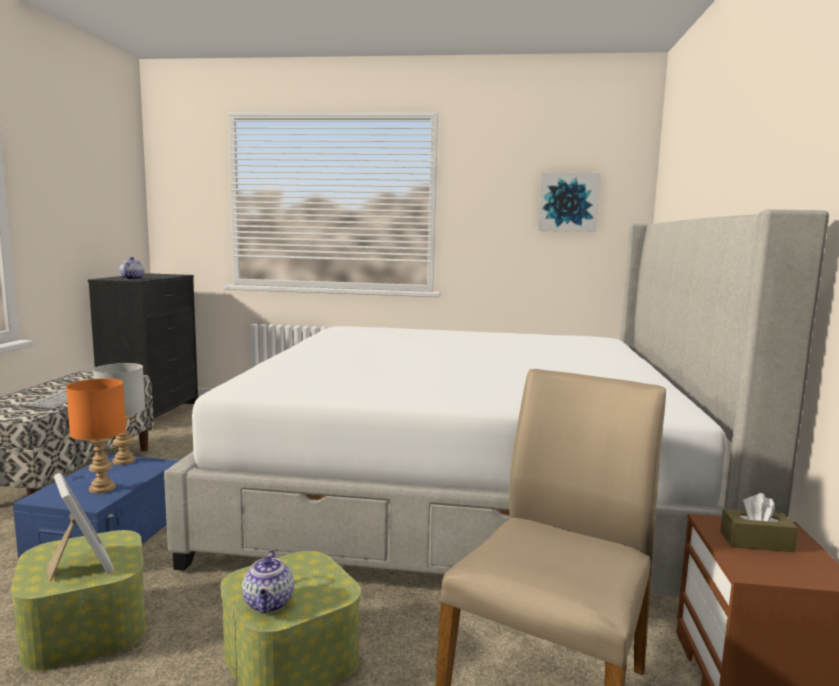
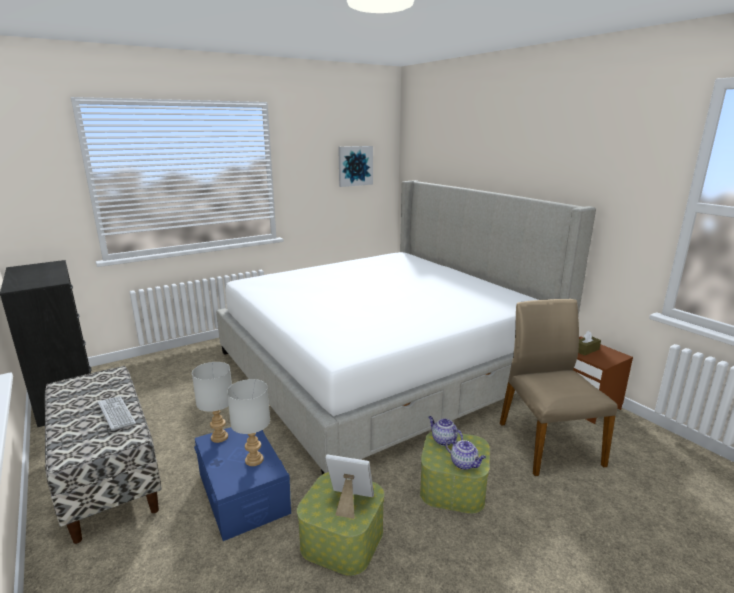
camera: 40 degrees left, 10 degrees up
orange table lamp [66,378,126,494] -> grey table lamp [227,379,270,466]
teapot [120,257,145,280] -> teapot moved to [428,416,463,446]

